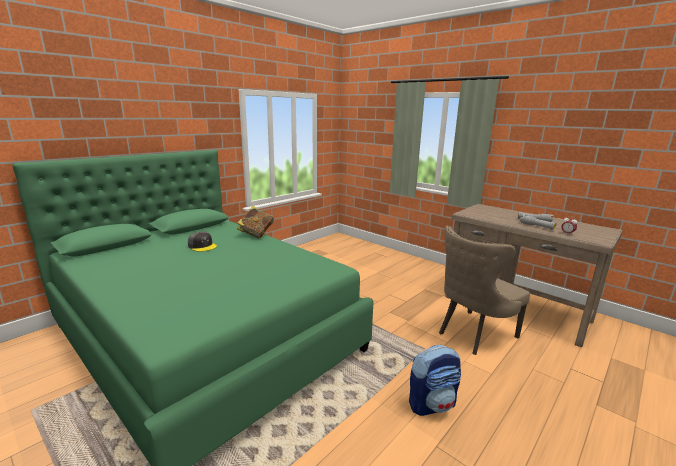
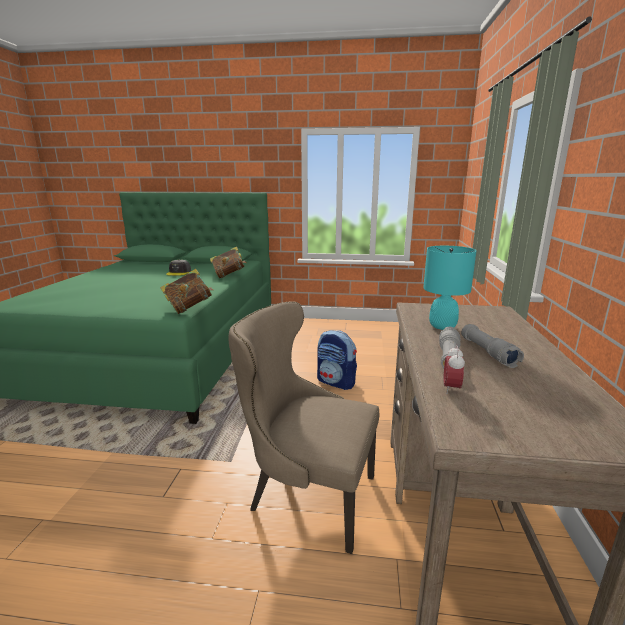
camera: 55 degrees right, 0 degrees up
backpack [409,345,461,416] -> backpack moved to [317,330,357,390]
none -> book [160,269,213,314]
none -> turquoise table lamp [423,246,476,330]

